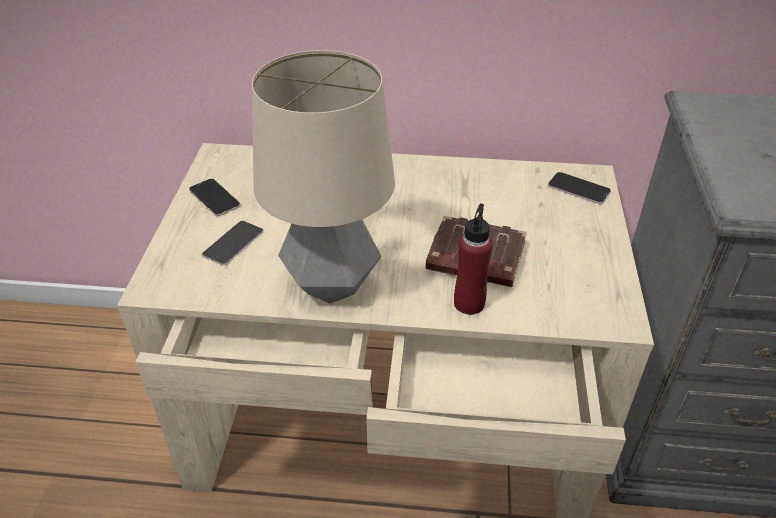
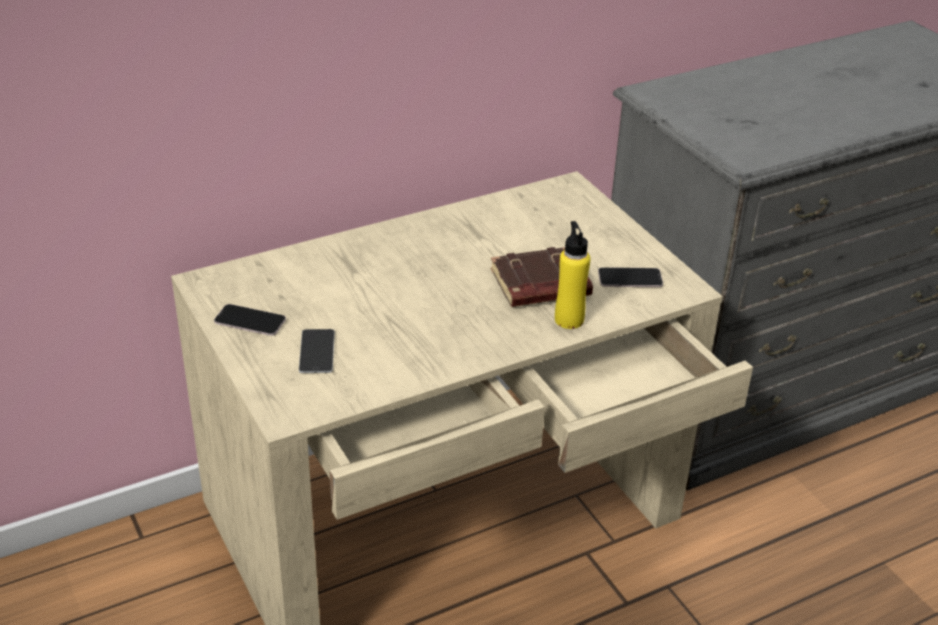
camera: 35 degrees left, 5 degrees down
table lamp [252,50,395,304] -> none
red bottle [454,203,493,315] -> yellow bottle [555,221,590,329]
phone [548,172,611,204] -> phone moved to [598,267,663,287]

